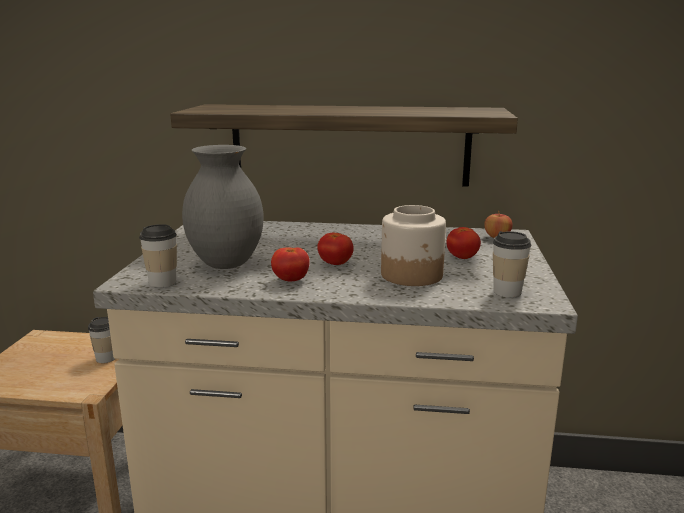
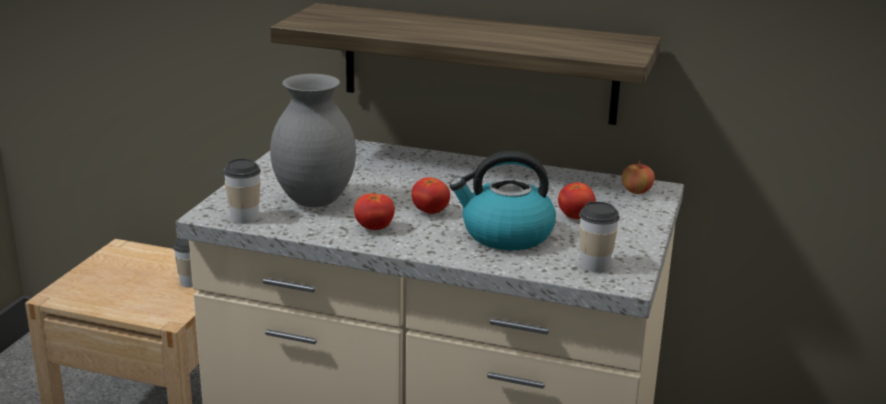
camera: 10 degrees right, 5 degrees up
jar [381,205,446,286] -> kettle [450,151,556,250]

